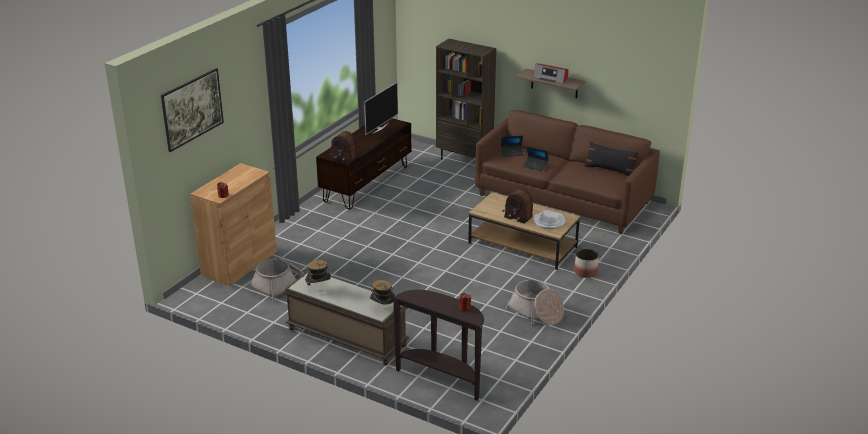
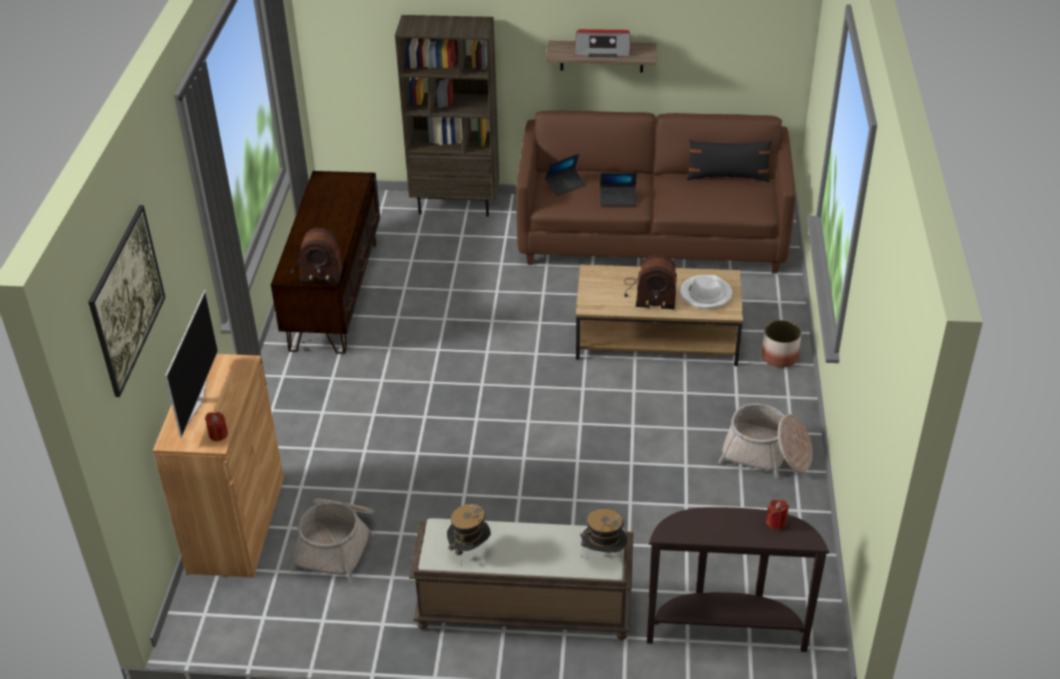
camera: 25 degrees left, 10 degrees up
television [364,82,398,135] -> television moved to [165,290,218,438]

